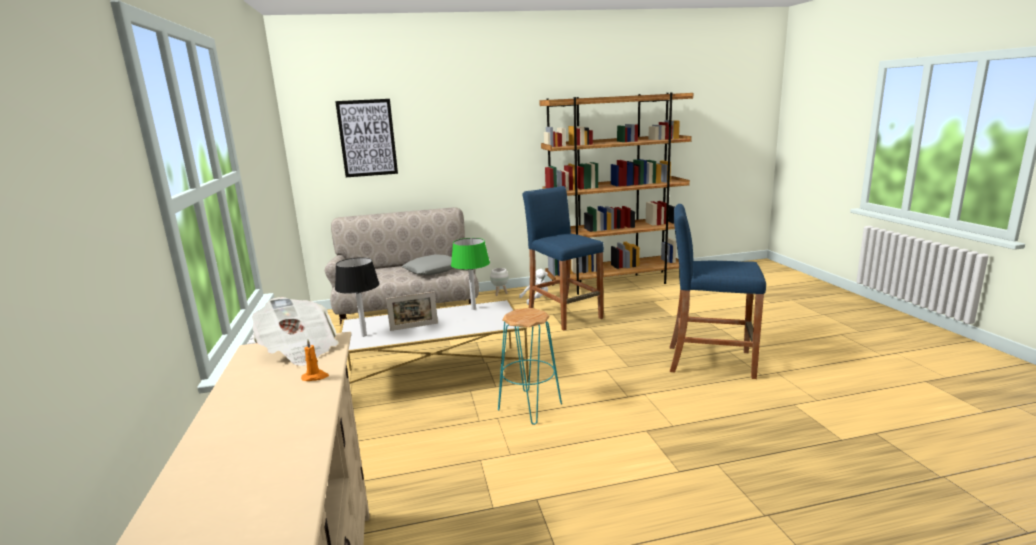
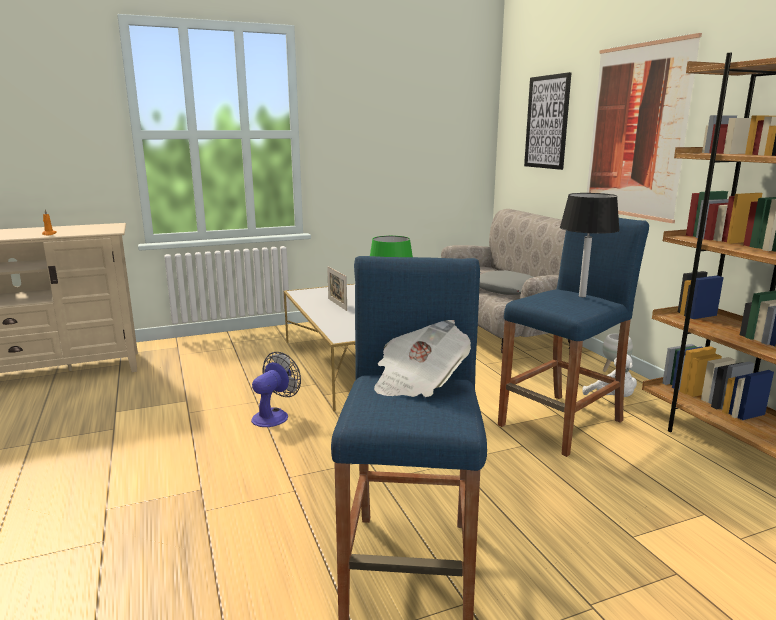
camera: 80 degrees right, 0 degrees up
newspaper [252,297,339,366] -> newspaper moved to [374,320,471,397]
black table lamp [335,257,380,337] -> black table lamp moved to [560,193,620,297]
turquoise stool [498,308,562,425] -> fan [251,352,301,427]
none -> picture [587,33,702,223]

